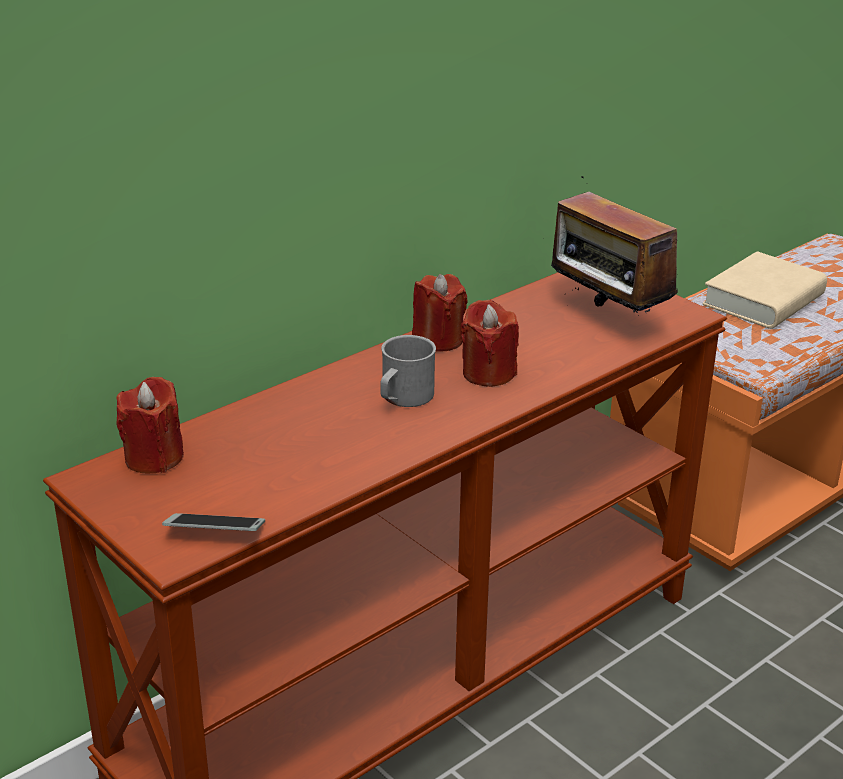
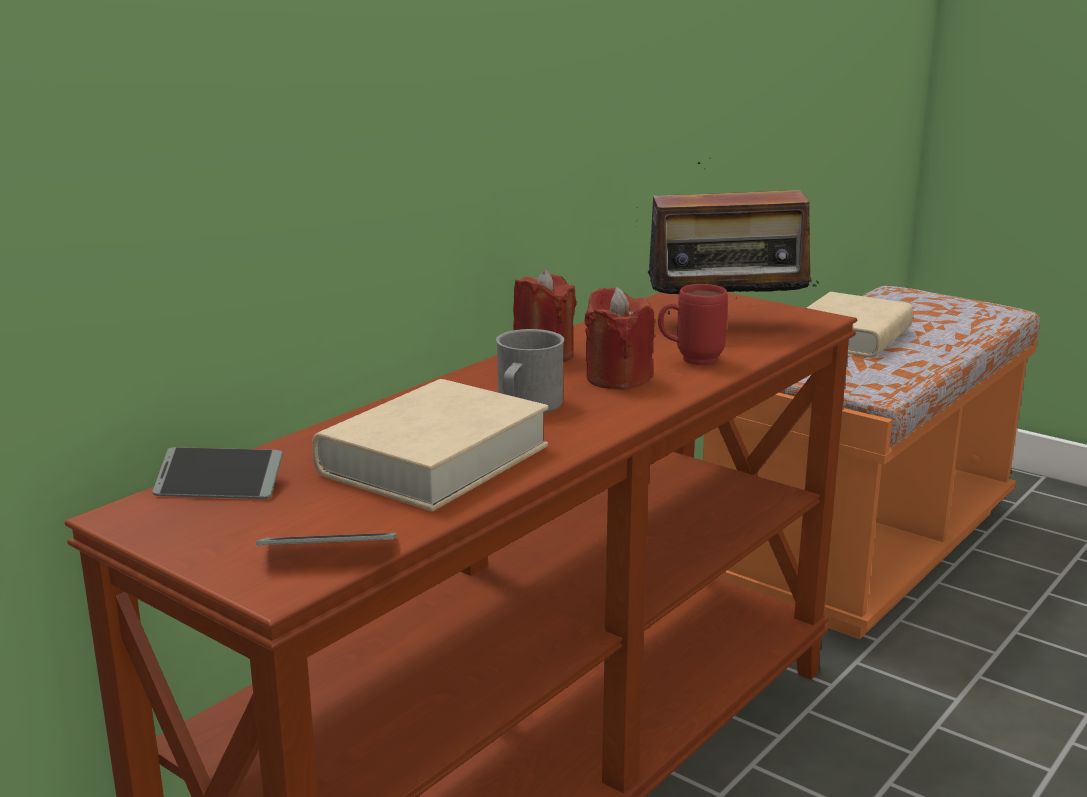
camera: 10 degrees left, 10 degrees down
red candle [116,377,184,474] -> phone [152,447,283,499]
radio [551,176,678,314] -> radio turned 45 degrees counterclockwise [636,162,819,314]
none -> beige book [312,379,548,511]
none -> red mug [658,284,728,365]

